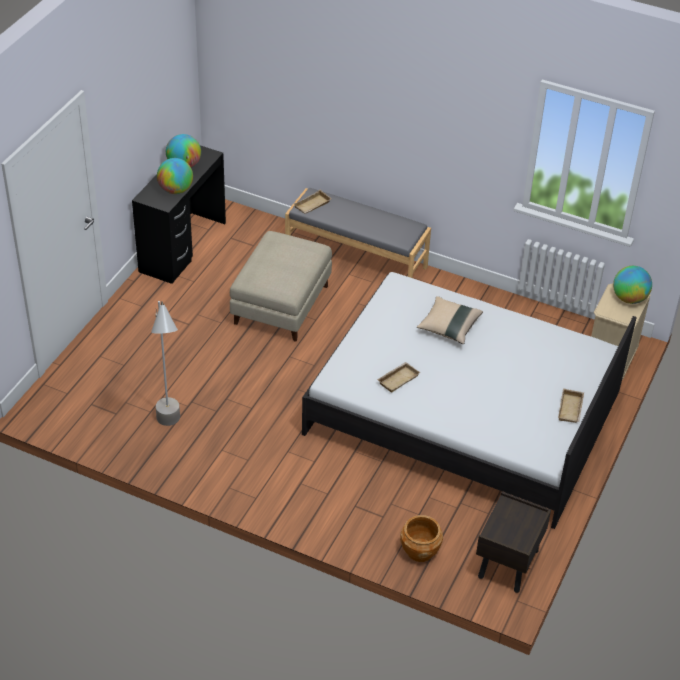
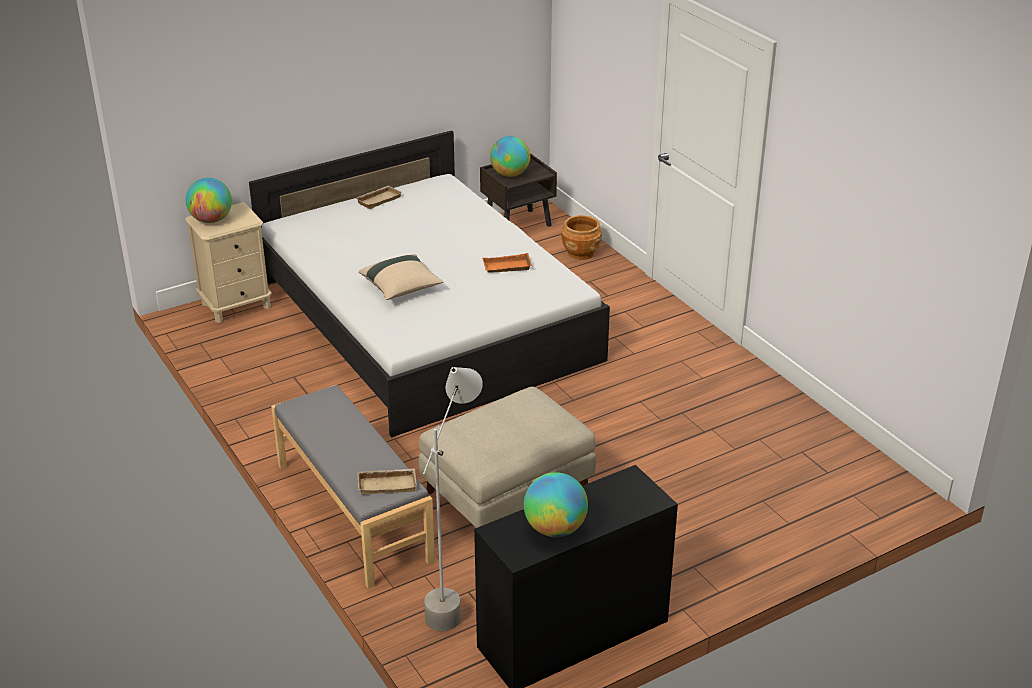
camera: 145 degrees left, 10 degrees down
grey floor lamp [151,301,180,426] -> grey floor lamp moved to [423,367,483,631]
globe [157,158,193,194] -> globe moved to [490,136,530,177]
beige tray [377,362,420,392] -> orange tray [483,253,532,273]

